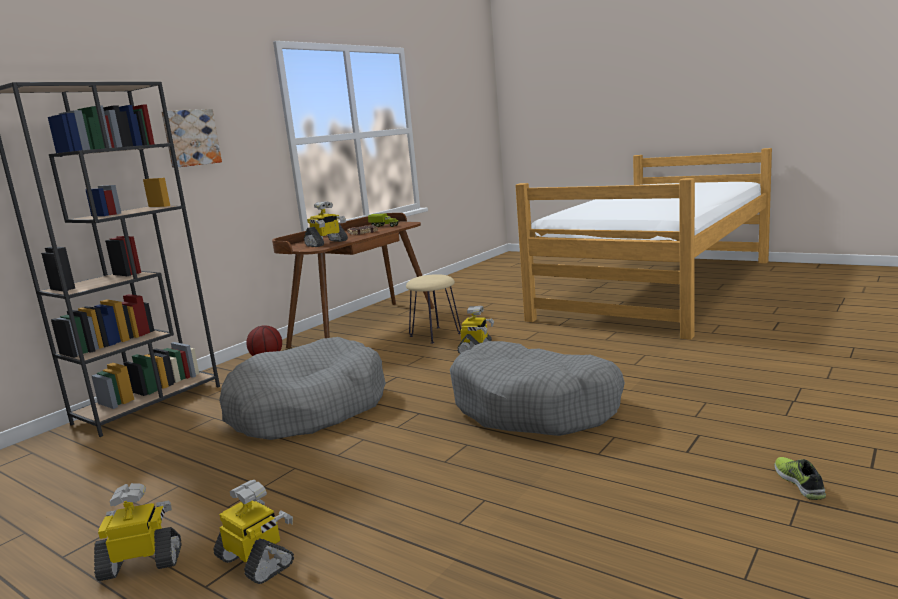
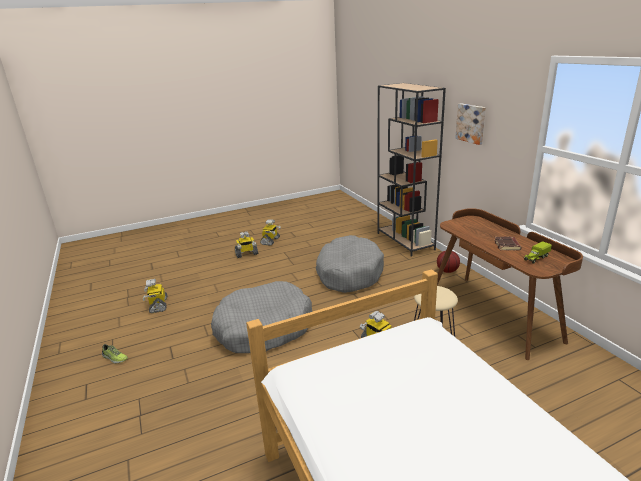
camera: 120 degrees right, 10 degrees up
toy robot [304,201,348,247] -> toy robot moved to [143,279,168,313]

